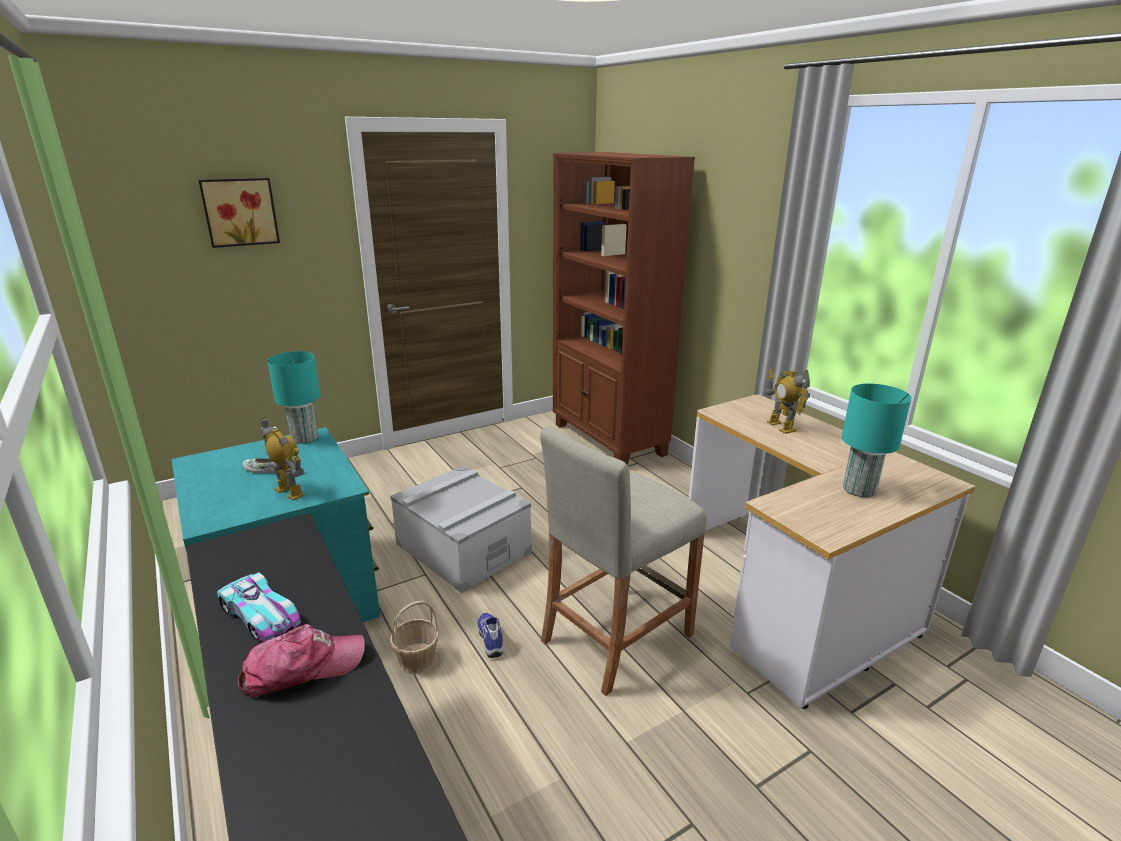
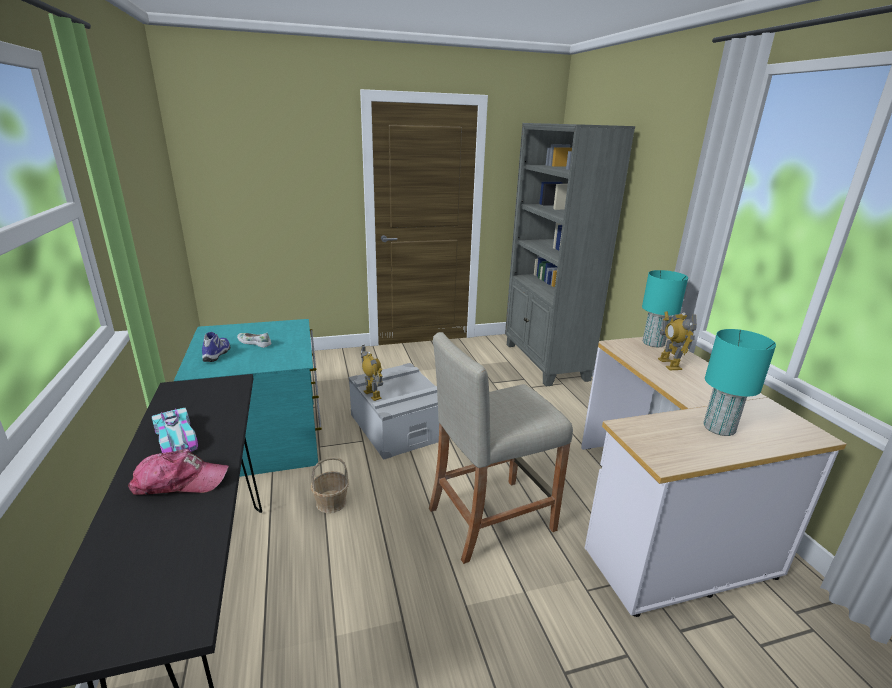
camera: 15 degrees right, 0 degrees up
picture [198,178,280,248] -> none
toy robot [261,417,305,500] -> toy robot moved to [361,345,383,401]
turquoise table lamp [267,351,321,444] -> turquoise table lamp moved to [642,270,688,347]
shoe [478,613,503,658] -> shoe moved to [202,332,230,362]
brown bookcase [553,152,695,465] -> grey bookcase [505,123,635,386]

